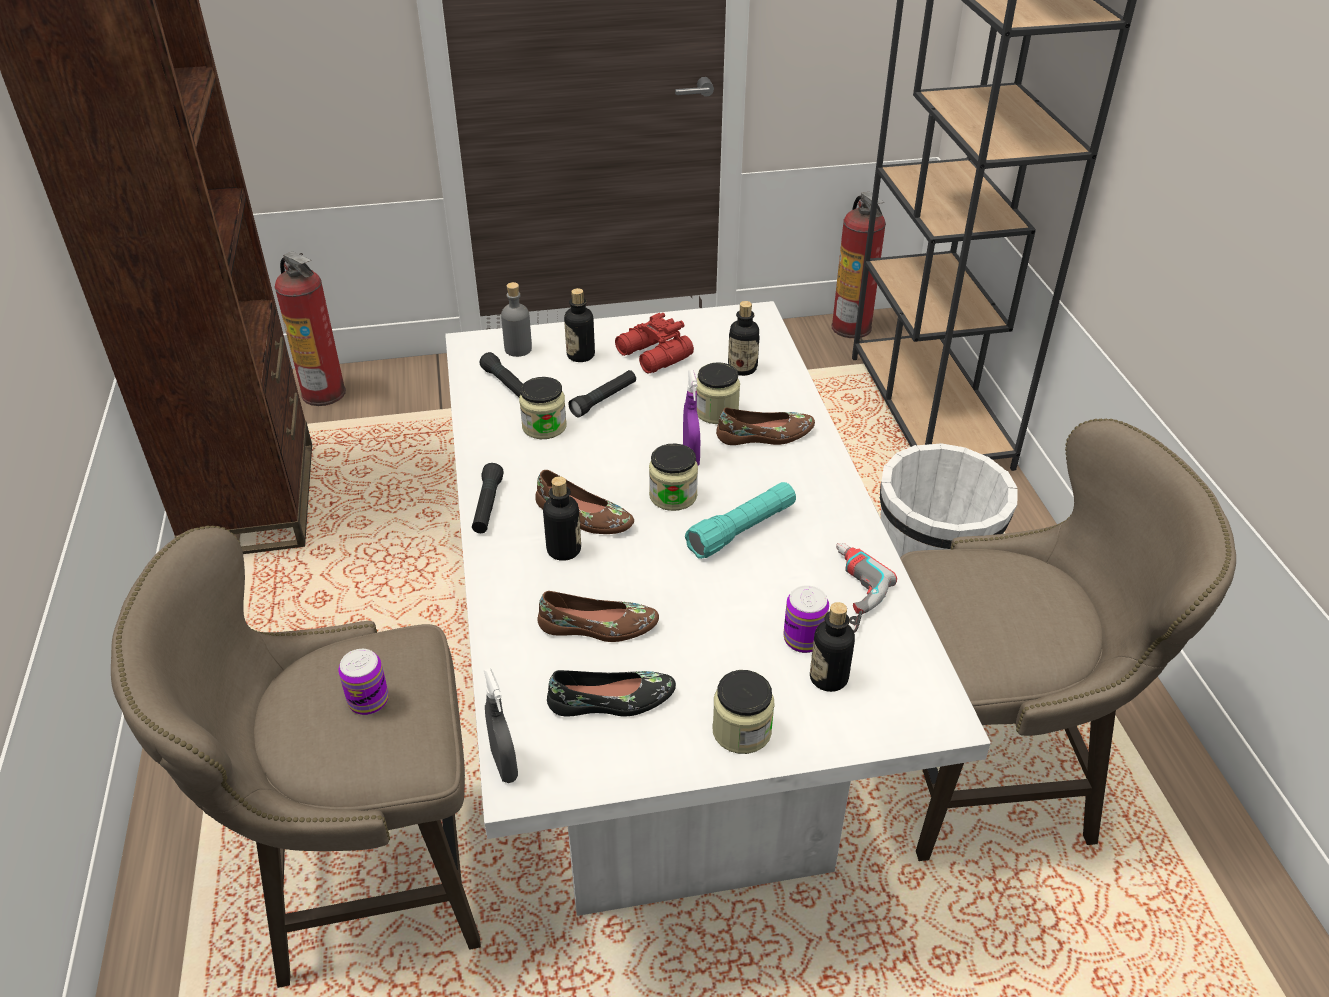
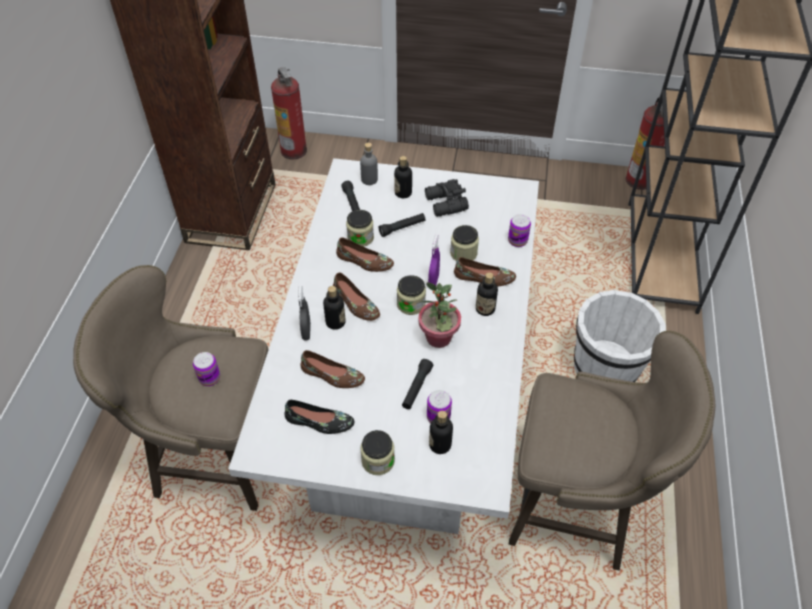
camera: 20 degrees right, 10 degrees up
black flashlight [472,463,504,533] -> black flashlight moved to [402,359,433,409]
grey spray bottle [484,668,518,783] -> grey spray bottle moved to [298,286,311,341]
red binoculars [615,313,694,374] -> black binoculars [425,179,469,217]
turquoise flashlight [685,482,796,559] -> potted plant [418,282,461,348]
bottle [728,301,760,376] -> bottle moved to [476,272,498,316]
power drill [836,543,897,633] -> none
none -> brown shoe [336,237,394,272]
none -> can [508,214,531,247]

